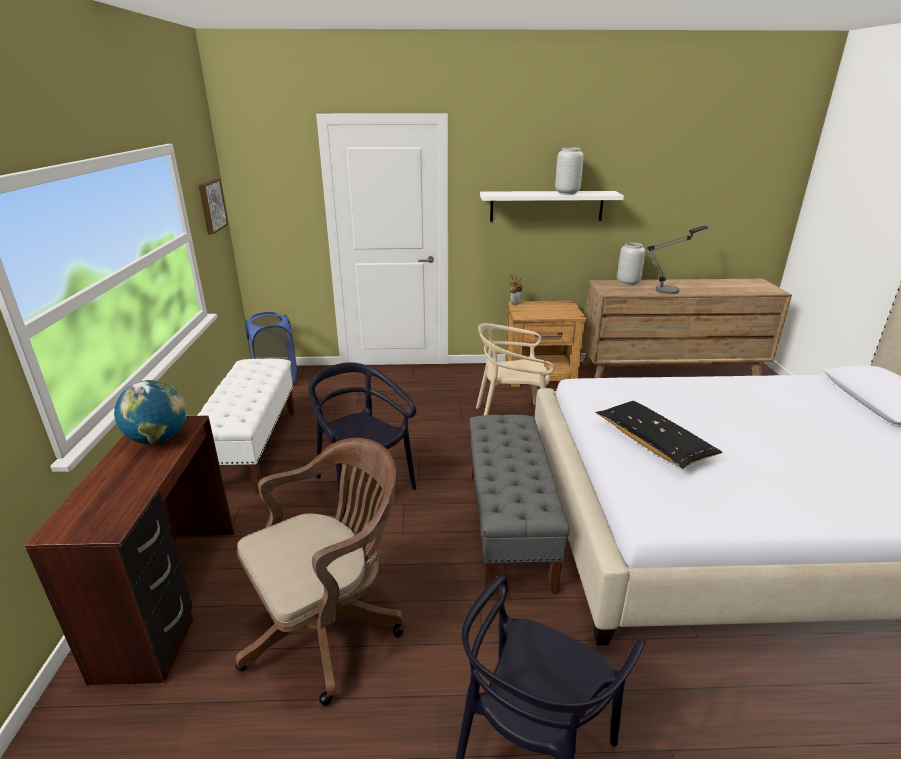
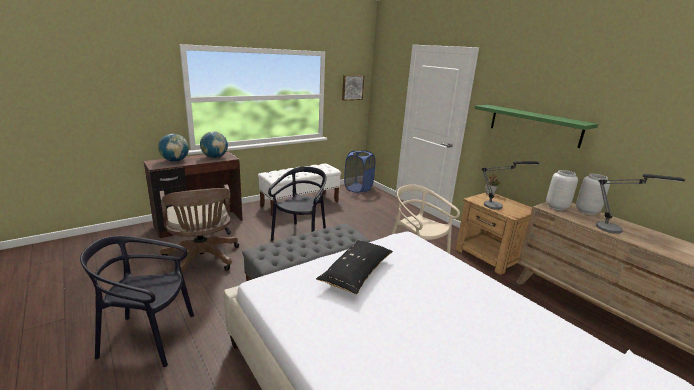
camera: 55 degrees right, 5 degrees down
brown office chair [235,438,404,706] -> brown office chair turned 45 degrees clockwise [160,185,239,272]
white shelf [480,191,624,221] -> green shelf [475,105,598,148]
grey vase [555,147,584,195] -> grey vase moved to [546,170,578,210]
none -> globe [158,134,189,162]
none -> table lamp [482,161,539,210]

